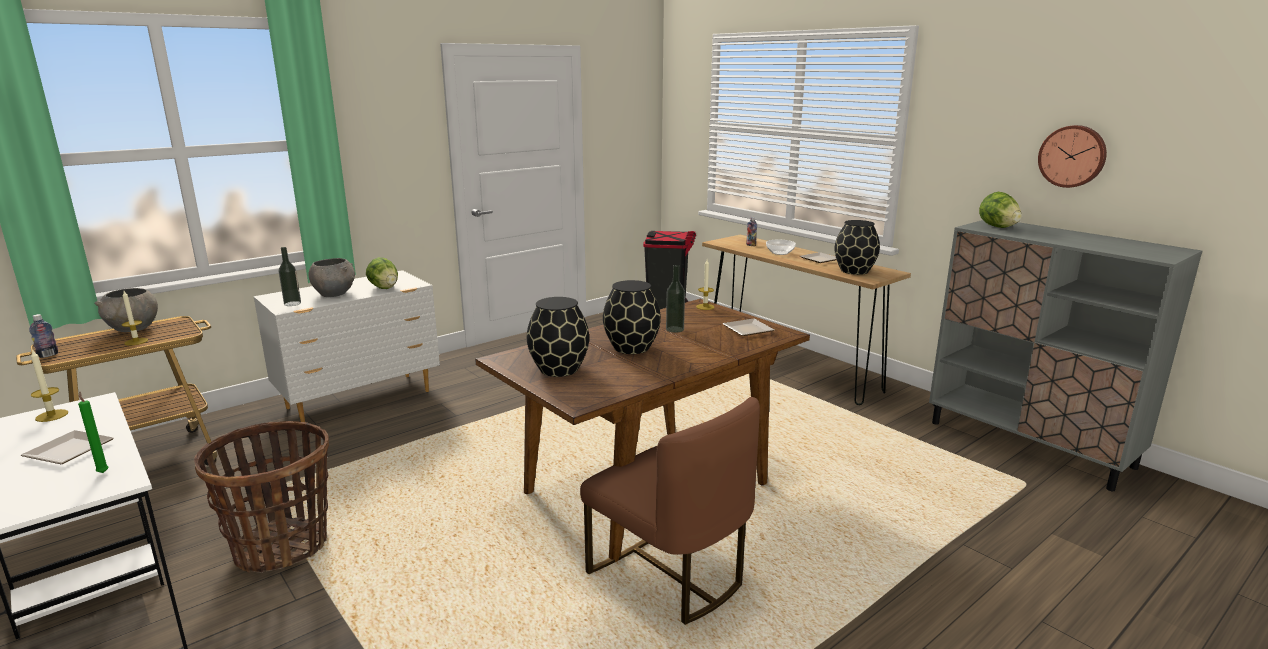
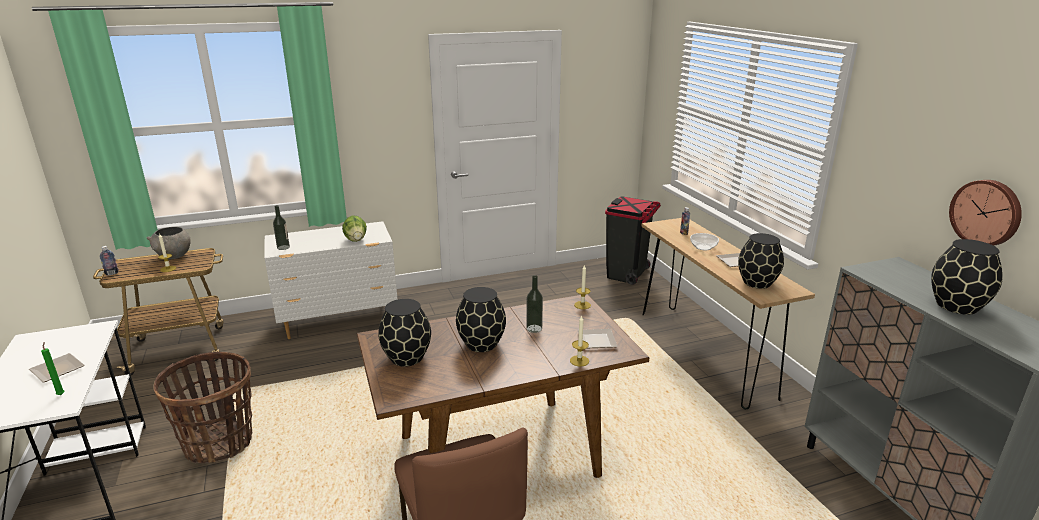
camera: 20 degrees right, 5 degrees up
candle [31,349,68,422] -> candle moved to [570,316,589,367]
grey bowl [309,258,355,297] -> none
lettuce [979,192,1022,228] -> none
none -> black vase [931,239,1003,315]

